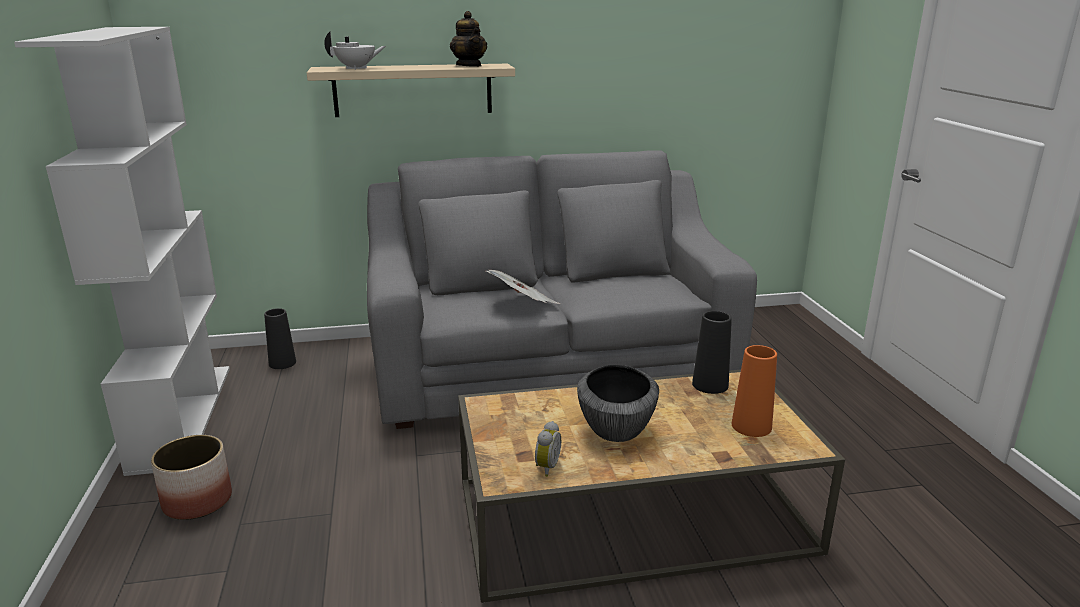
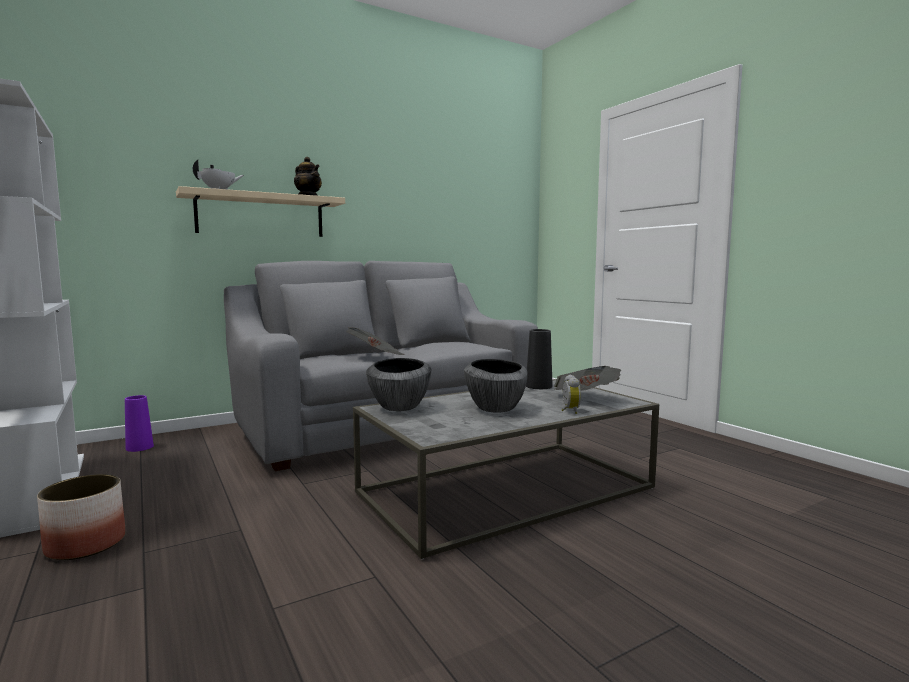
camera: 20 degrees left, 15 degrees down
black vase [264,308,296,369] -> purple vase [125,395,154,452]
brown coffee table [458,370,845,603] -> grey coffee table [353,379,659,559]
alarm clock [535,421,561,477] -> alarm clock moved to [561,375,581,414]
orange vase [732,345,777,437] -> newspaper [554,366,621,391]
none -> bowl [366,358,432,411]

